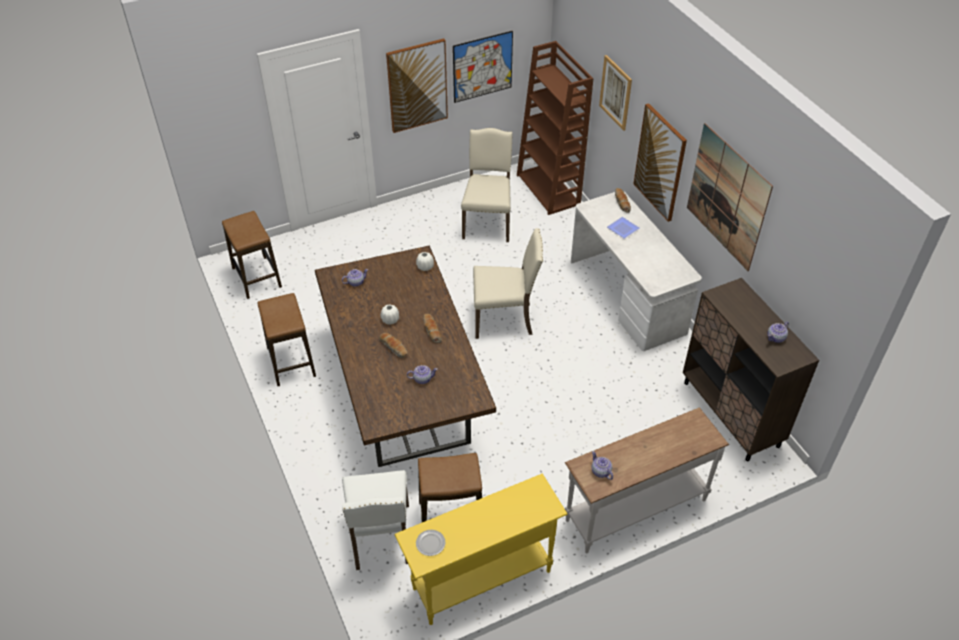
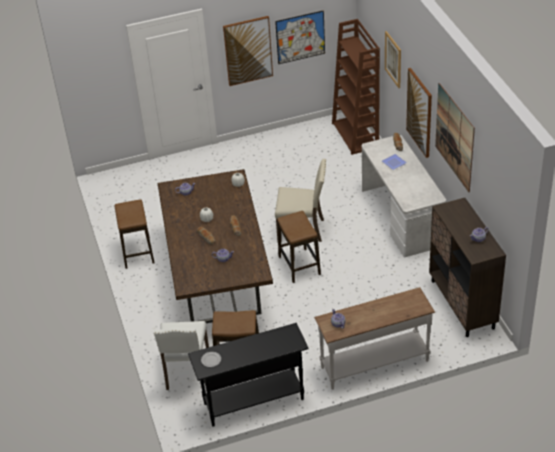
camera: 10 degrees right, 5 degrees down
stool [222,211,282,299] -> stool moved to [277,211,321,283]
yellow console table [394,474,567,625] -> black console table [188,323,309,427]
beige chair [461,128,513,242] -> none

